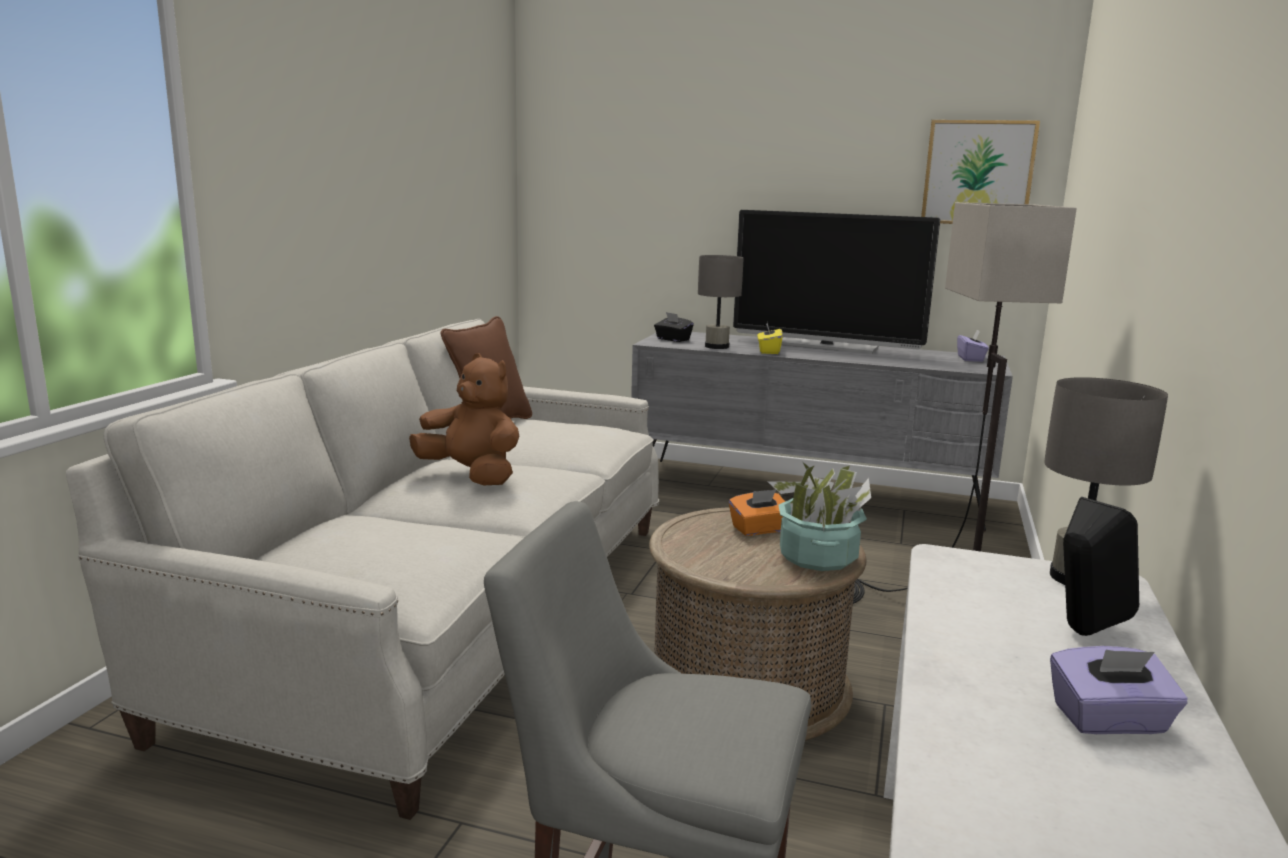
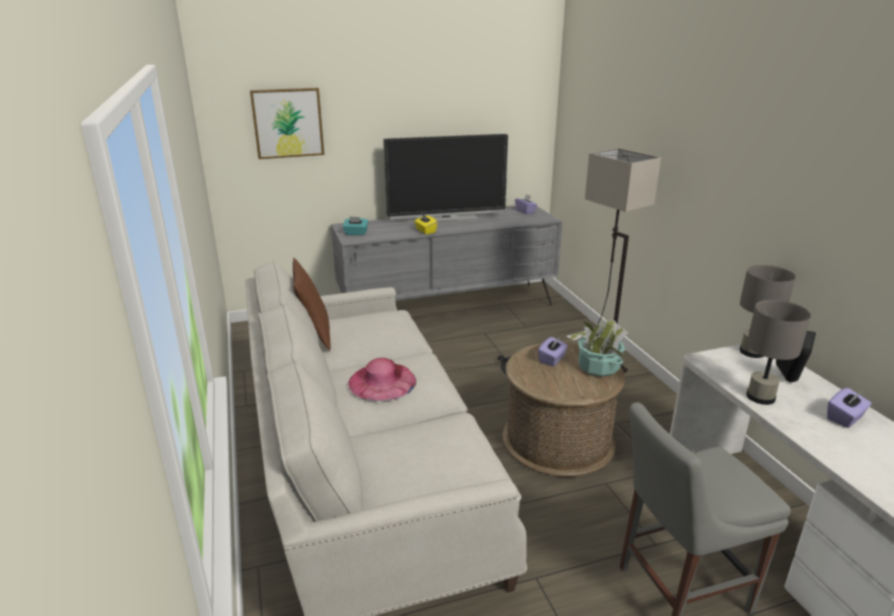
camera: 35 degrees left, 10 degrees up
brown plush toy [409,353,519,485] -> pink hat [348,358,416,401]
black tissue box [654,312,694,342] -> turquoise tissue box [343,216,369,235]
grey table lamp [698,255,743,349] -> grey table lamp moved to [746,300,811,405]
orange tissue box [729,489,785,536] -> purple tissue box [538,337,568,366]
picture [921,120,1040,224] -> picture moved to [250,88,324,159]

